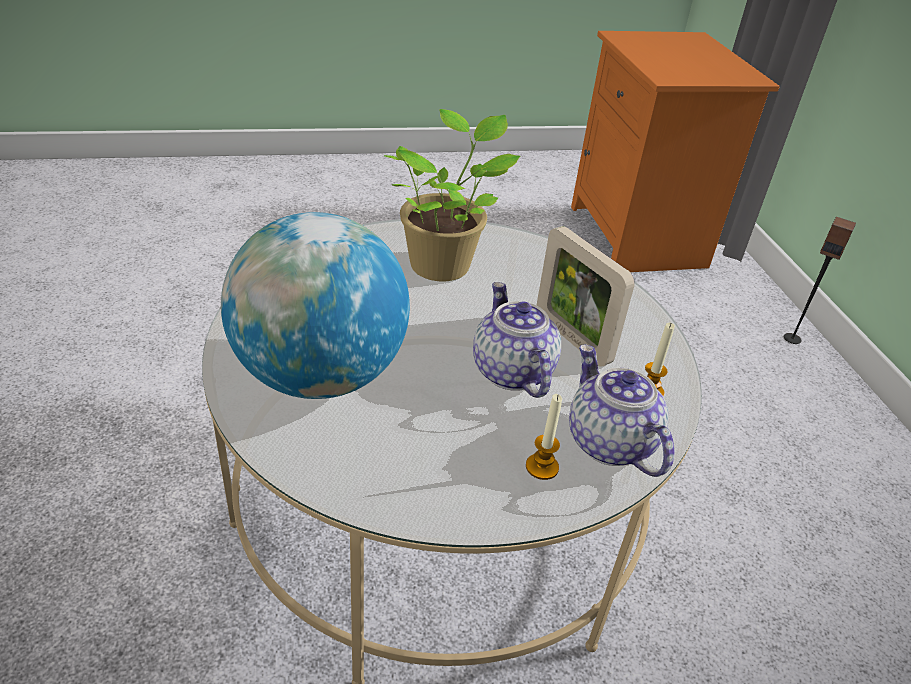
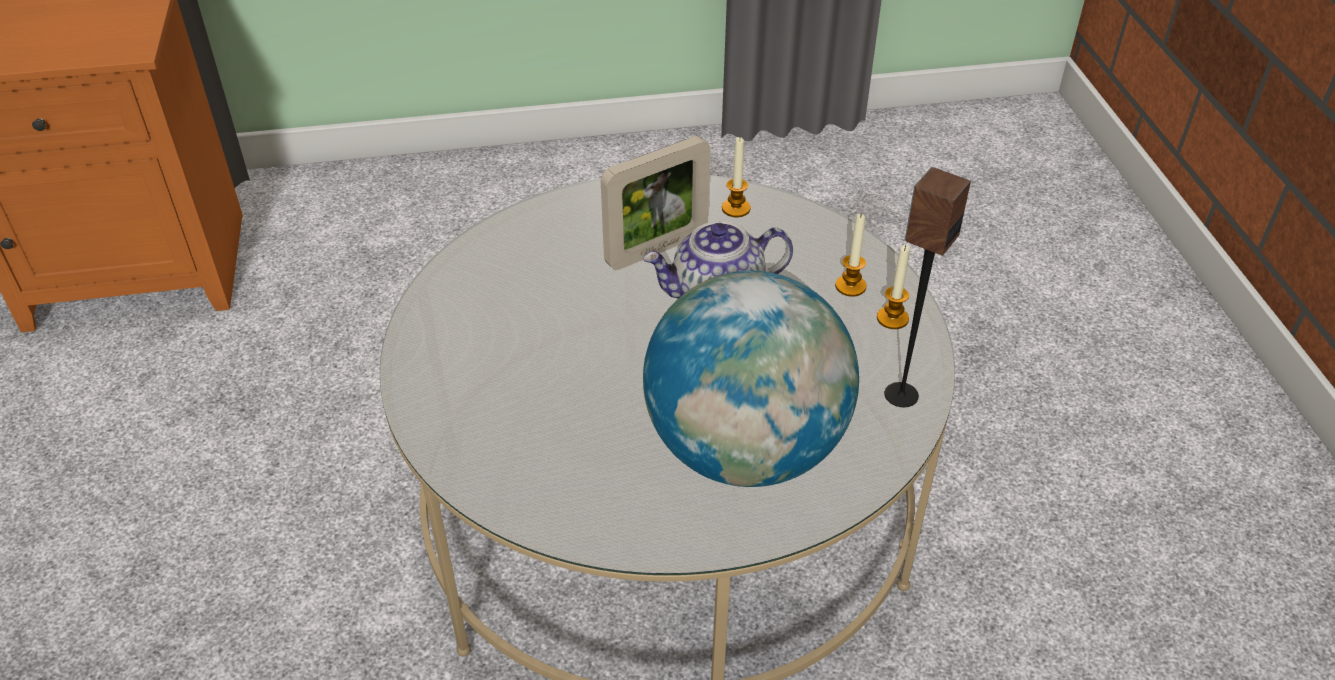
camera: 85 degrees left, 5 degrees up
potted plant [384,109,521,281] -> none
teapot [569,344,675,477] -> none
speaker [784,217,856,344] -> speaker moved to [884,167,971,407]
none -> candle [877,245,910,329]

